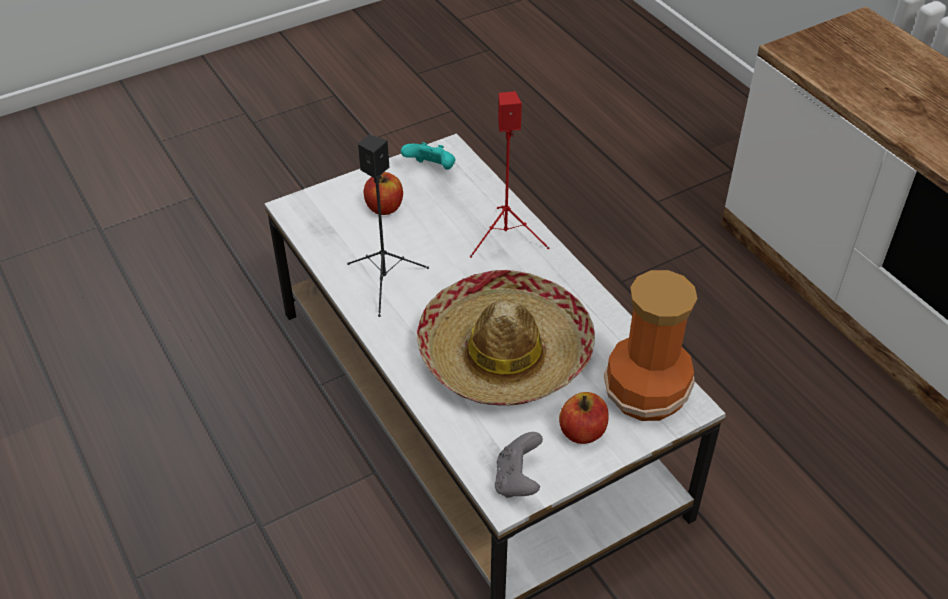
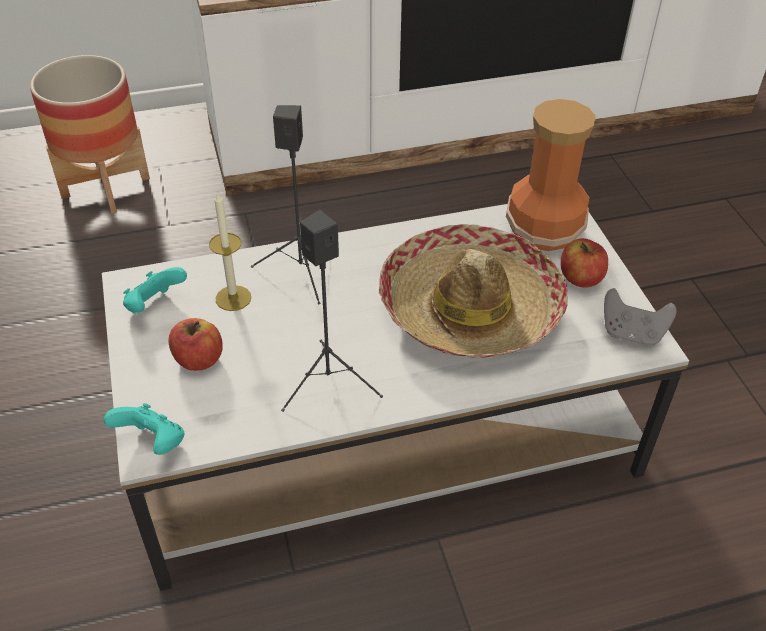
camera: 75 degrees left, 0 degrees up
red speaker [470,91,549,258] -> black speaker [251,105,321,304]
none -> planter [30,55,150,213]
none -> turquoise game controller [104,403,185,455]
none -> candle [209,192,251,311]

